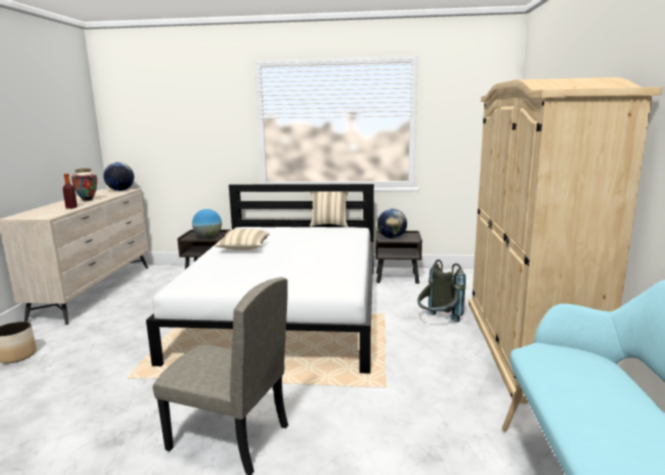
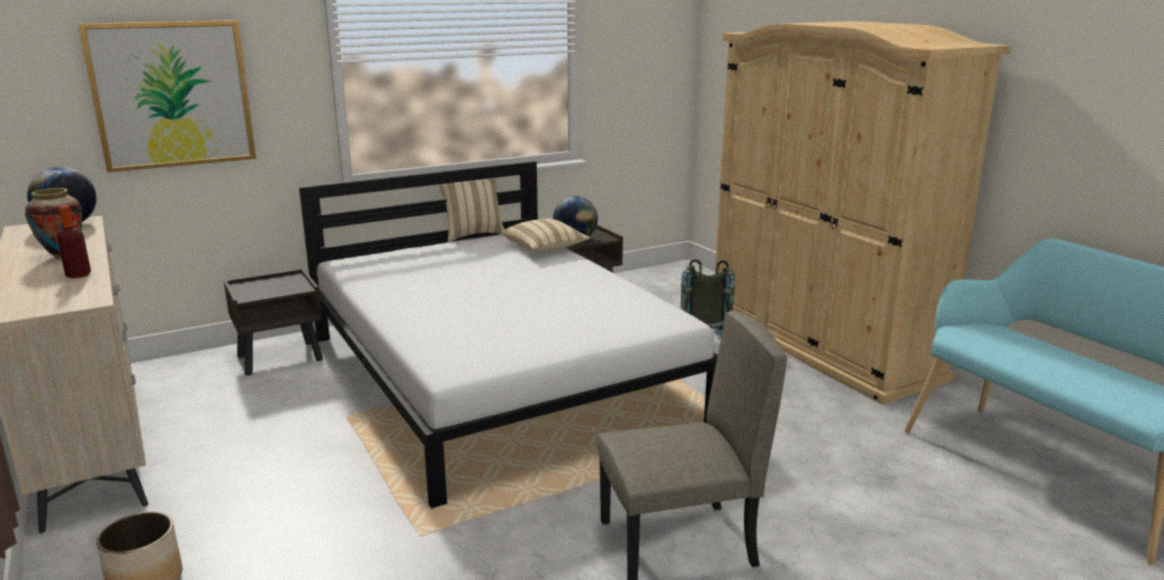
camera: 35 degrees left, 5 degrees up
globe [192,209,222,238] -> none
beige pillow [214,228,269,250] -> beige pillow moved to [501,219,590,252]
none -> picture [78,20,256,172]

